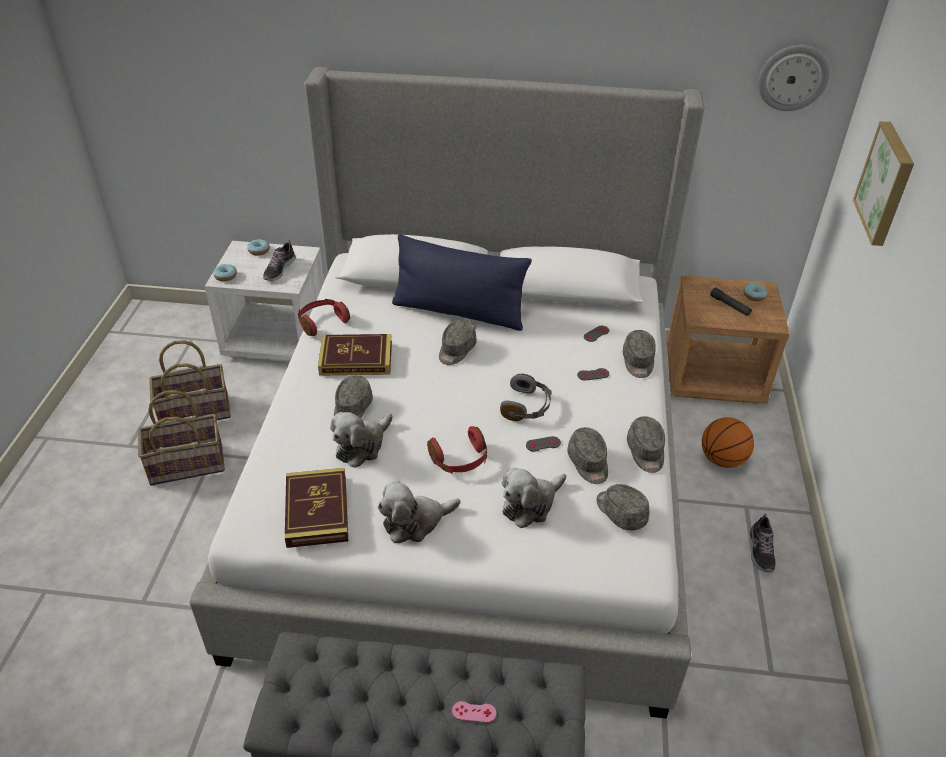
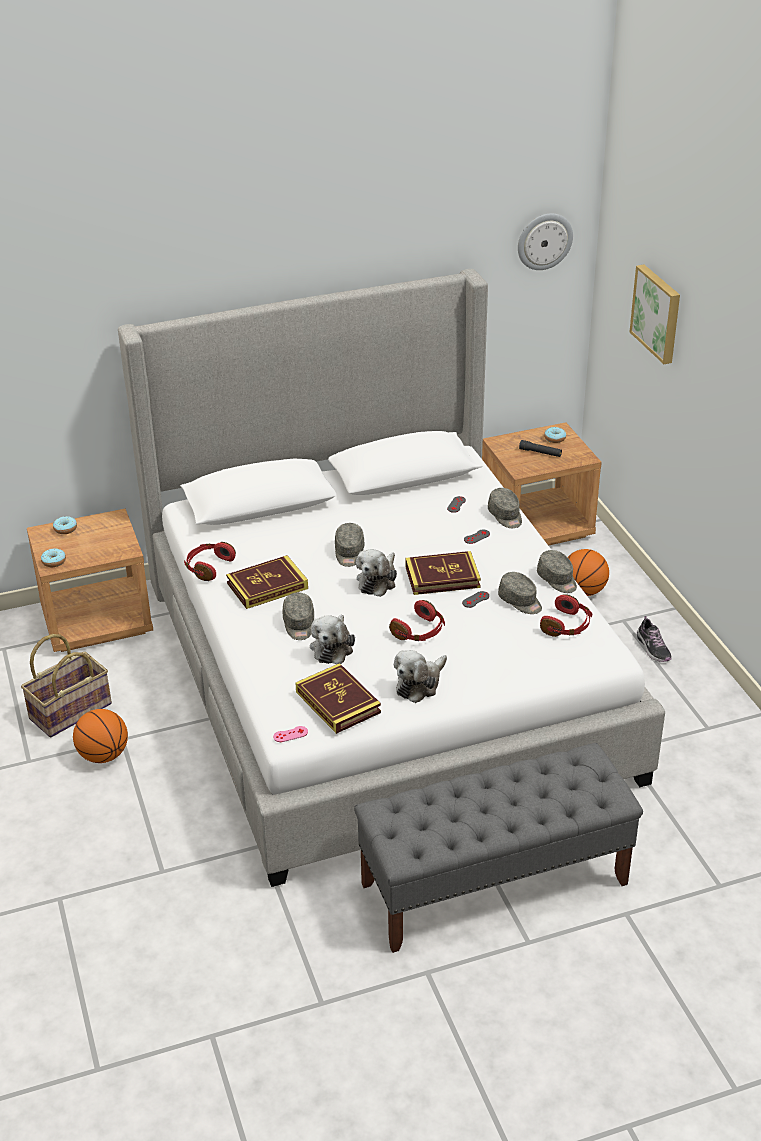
camera: 25 degrees left, 5 degrees down
basket [138,390,225,485] -> basketball [73,709,128,763]
white nightstand [205,241,324,362] -> brown nightstand [27,509,153,652]
shoe [263,240,296,281] -> none
blue pillow [392,234,532,331] -> none
pink game controller [452,701,496,723] -> pink game controller moved to [273,726,308,742]
grey headphones [500,374,552,421] -> book [405,551,481,595]
plush toy [502,468,566,528] -> plush toy moved to [356,549,397,597]
grey cap [596,484,649,531] -> red headphones [540,594,592,637]

